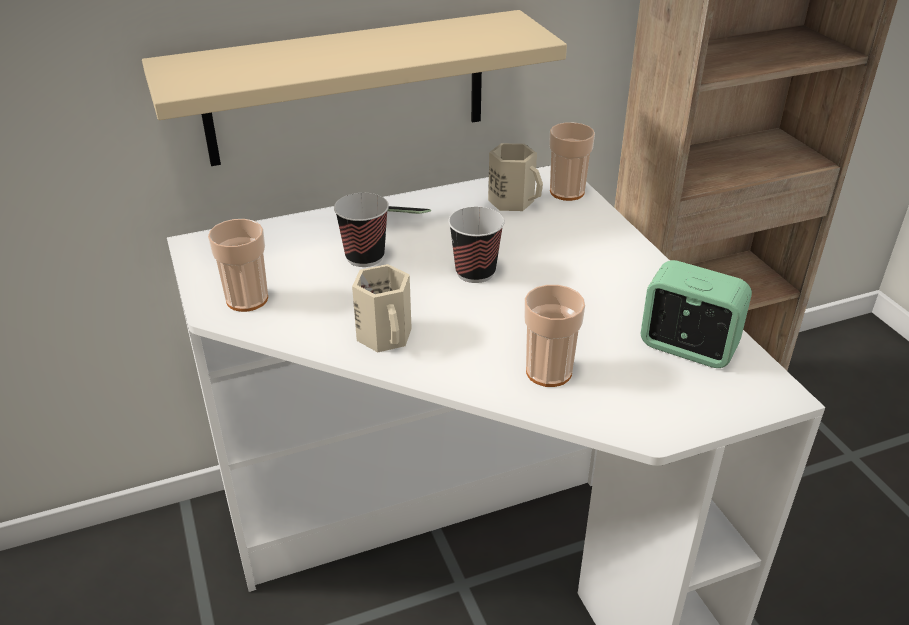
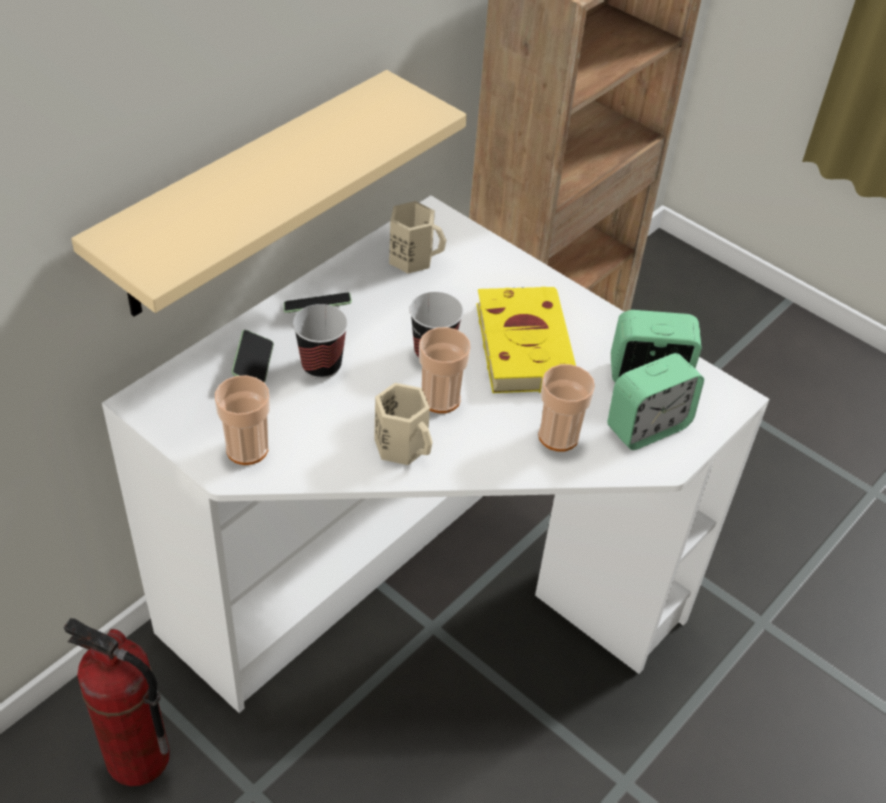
camera: 30 degrees left, 10 degrees up
cup [549,122,595,201] -> cup moved to [419,327,471,413]
none -> fire extinguisher [64,618,170,786]
none -> phone [231,330,274,383]
none -> yellow book [476,287,576,393]
none -> alarm clock [607,353,704,450]

